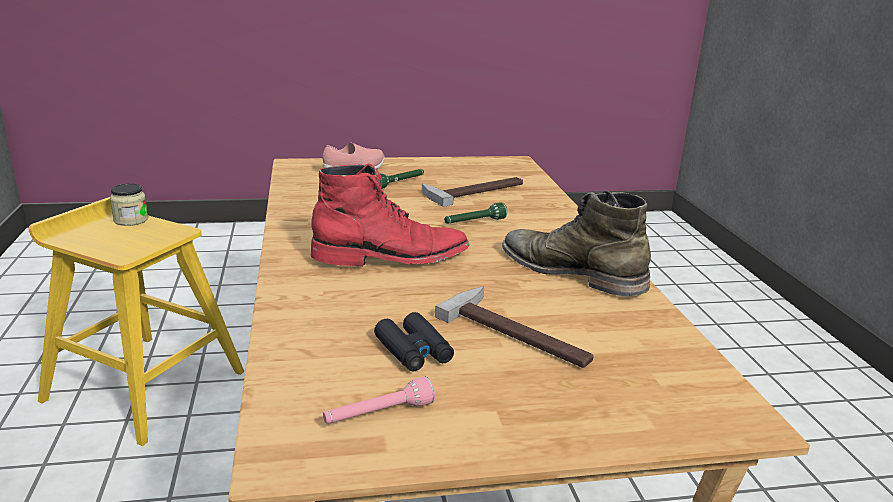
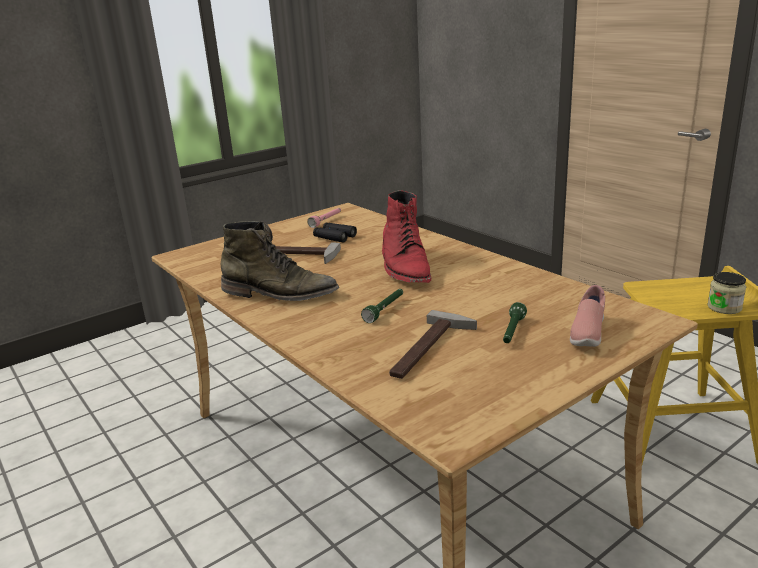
camera: 155 degrees right, 0 degrees up
red boot [311,163,470,267] -> red boot turned 60 degrees counterclockwise [382,190,431,283]

